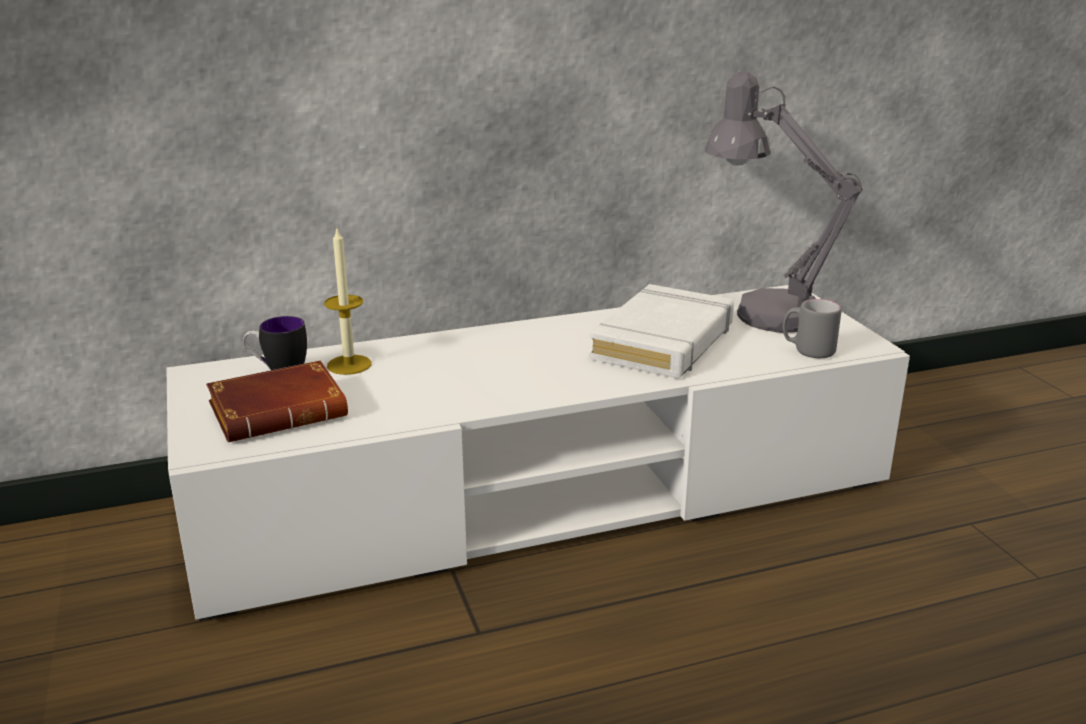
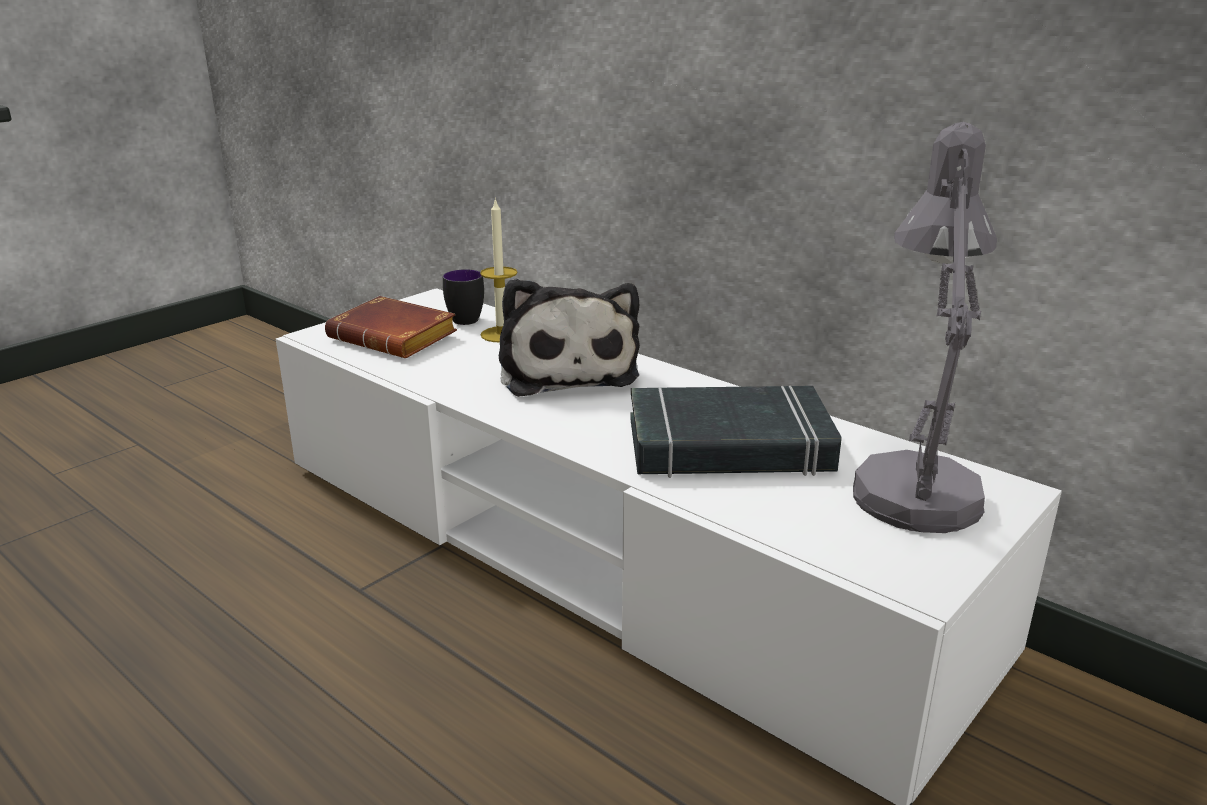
camera: 60 degrees right, 0 degrees up
white book [589,284,734,379] -> black book [630,386,842,478]
grey mug [783,299,842,358] -> none
none -> plush toy [499,278,640,397]

